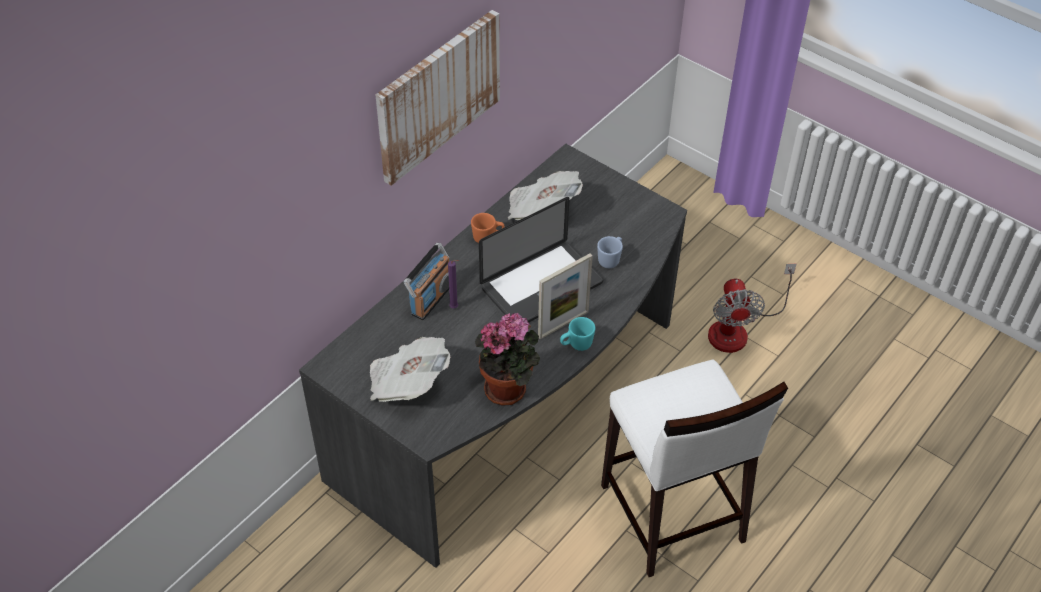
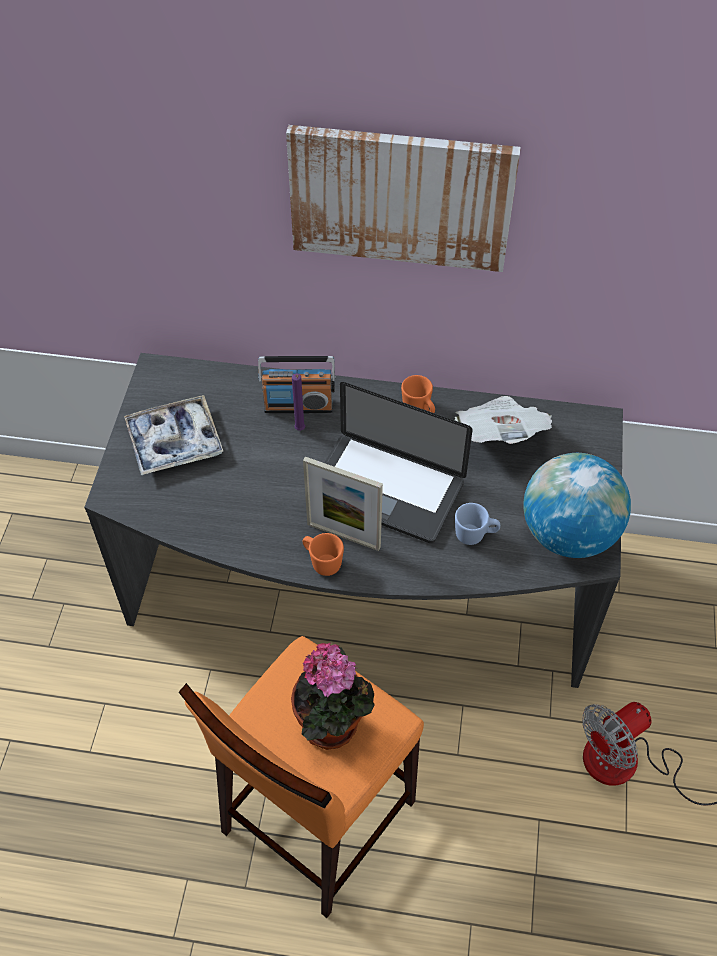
camera: 60 degrees right, 5 degrees up
newspaper [370,337,450,402] -> tray [124,395,223,476]
potted plant [475,313,540,406] -> potted plant moved to [291,643,375,750]
turquoise mug [560,317,595,351] -> orange mug [302,533,344,576]
white stool [601,360,788,577] -> orange stool [179,636,424,918]
none -> globe [523,453,631,558]

